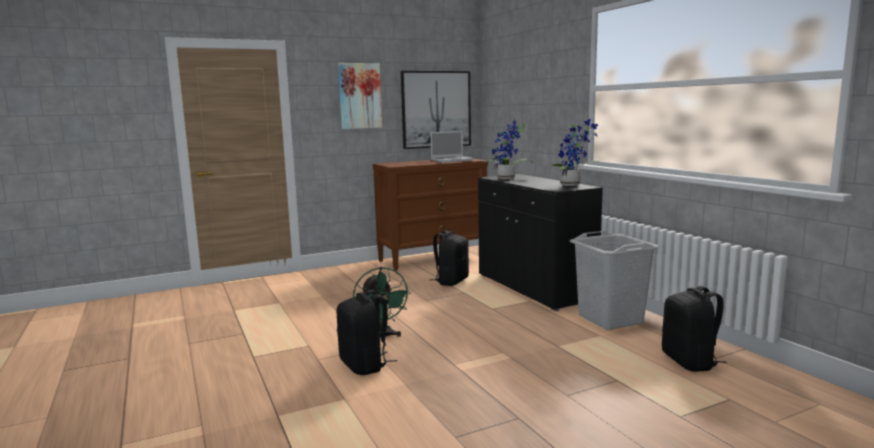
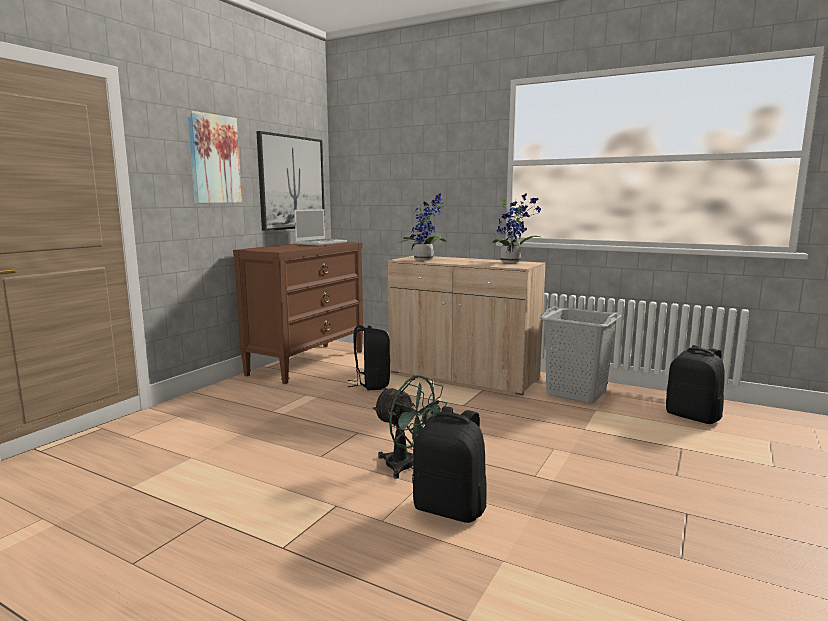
camera: 35 degrees left, 0 degrees up
black cabinet [478,174,603,312] -> beige cabinet [388,256,546,395]

